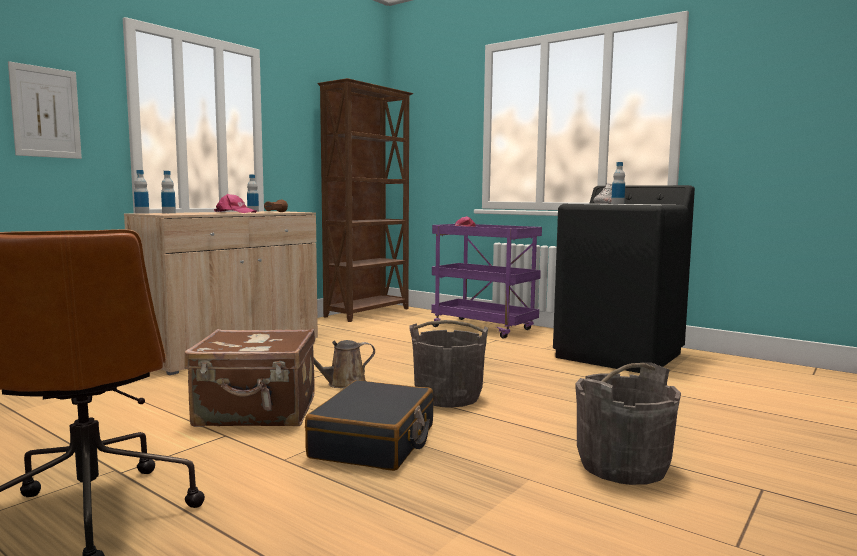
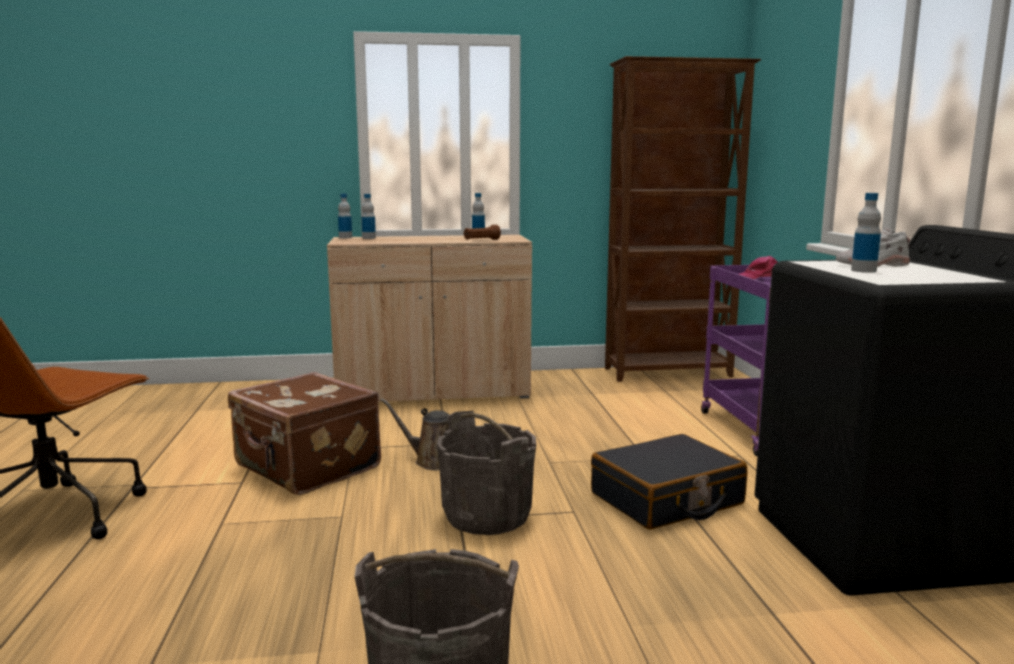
camera: 45 degrees right, 5 degrees up
picture [8,61,82,159] -> none
pink cap [214,194,257,213] -> none
black suitcase [305,380,433,471] -> black suitcase moved to [591,434,747,529]

